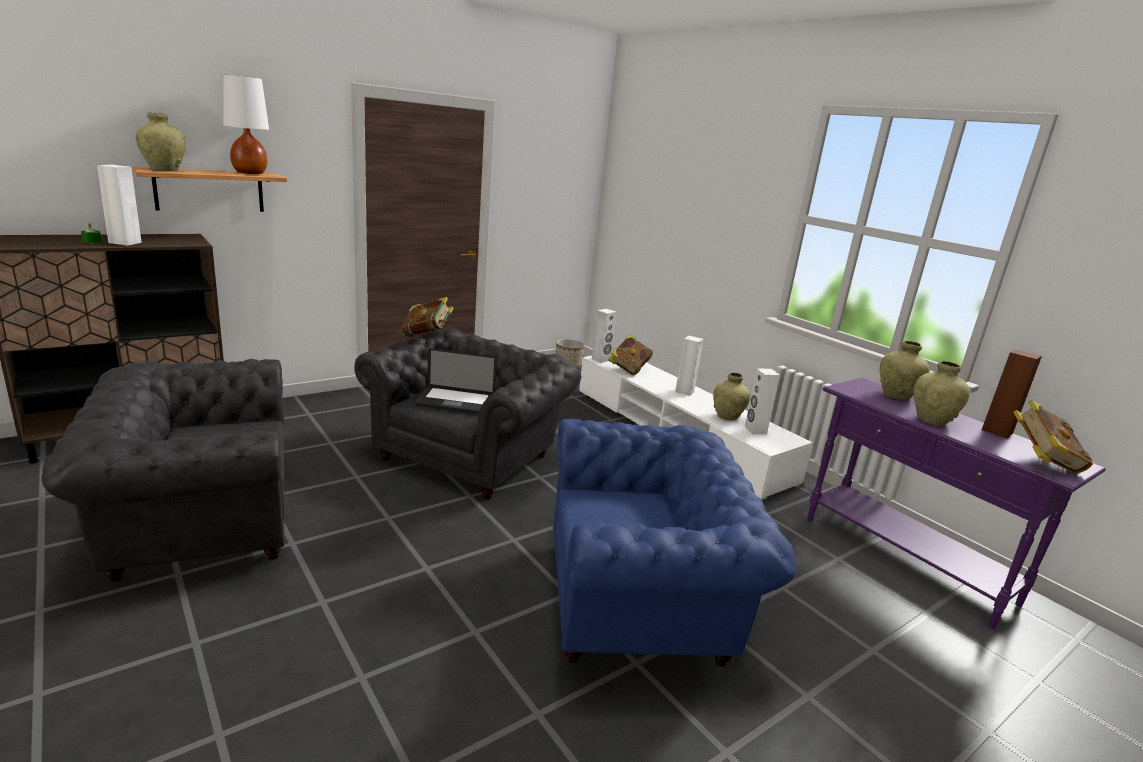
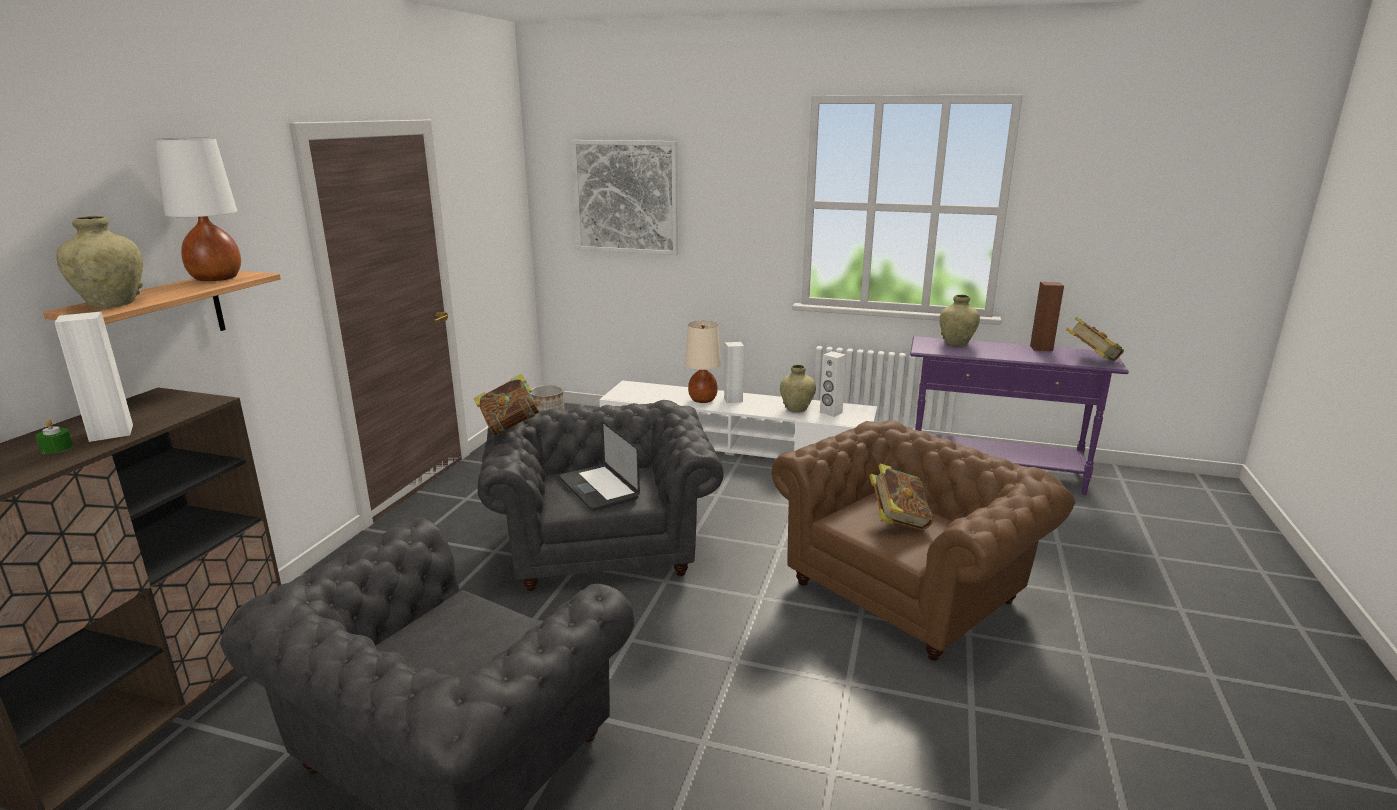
camera: 35 degrees left, 0 degrees up
laptop [415,348,497,414] -> laptop turned 90 degrees clockwise [559,421,640,511]
blue armchair [553,419,796,666] -> brown armchair [772,420,1076,661]
white speaker [592,309,616,363] -> none
book [608,334,653,375] -> book moved to [869,463,933,530]
beige vase [913,361,970,426] -> none
none -> picture [572,140,678,255]
none -> beige table lamp [685,321,721,403]

